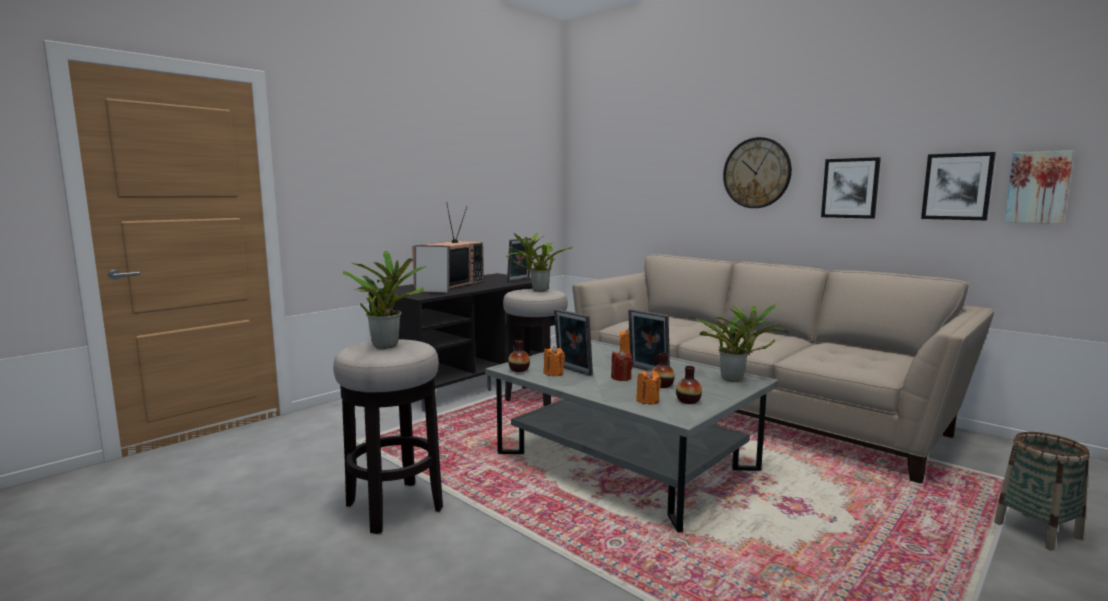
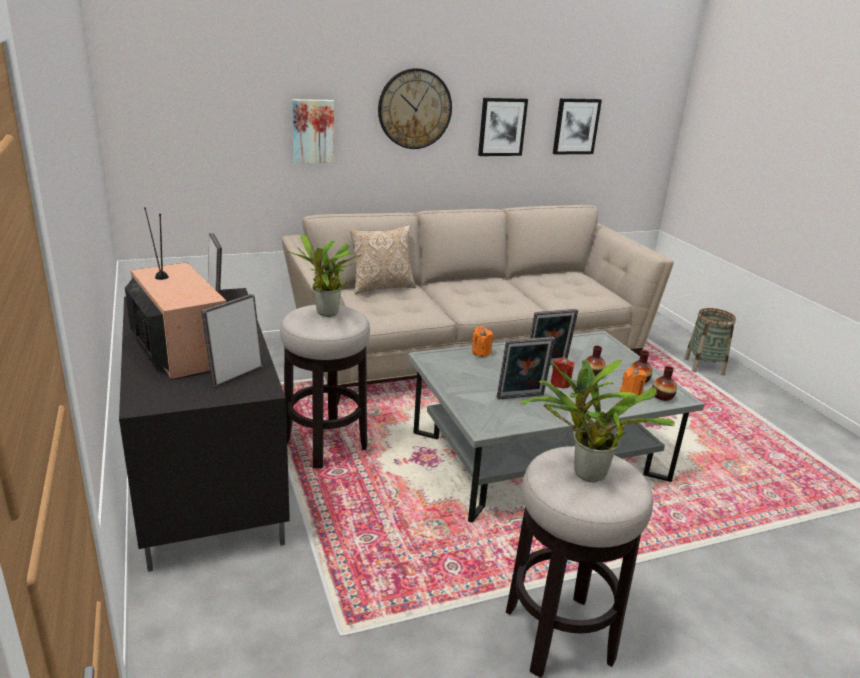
camera: 65 degrees left, 15 degrees up
vase [508,340,530,372] -> vase moved to [652,366,677,401]
orange candle [544,346,565,376] -> none
potted plant [690,304,789,382] -> none
picture [1004,150,1074,224] -> picture moved to [292,99,334,163]
none -> pillow [350,225,416,294]

